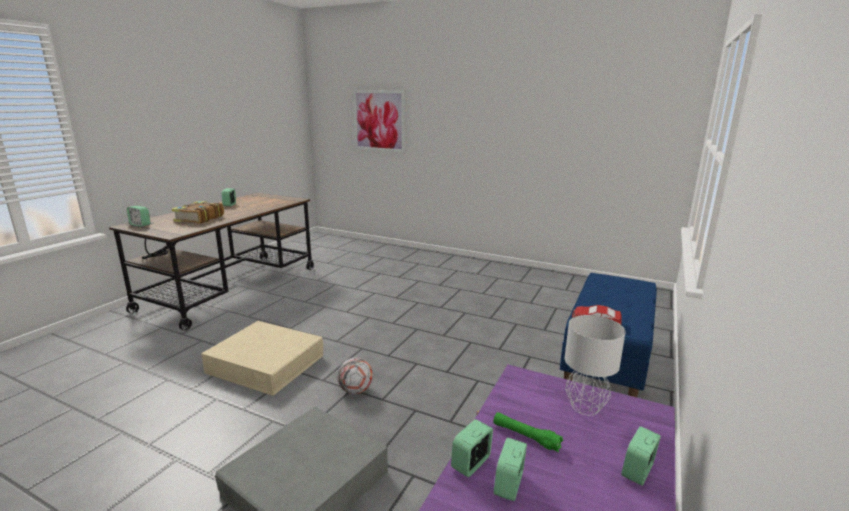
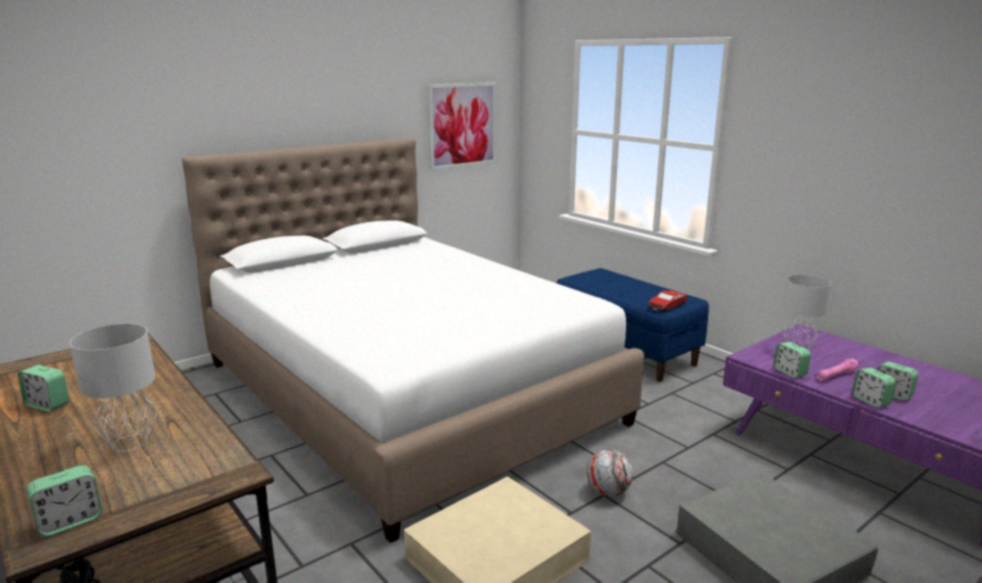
camera: 65 degrees left, 0 degrees up
book [172,201,224,224] -> grey table lamp [70,324,157,452]
picture [353,90,405,152] -> picture moved to [428,82,496,171]
green flashlight [493,412,563,452] -> pink flashlight [816,359,859,381]
alarm clock [621,426,661,486] -> alarm clock moved to [773,342,811,378]
none -> white bed [182,138,644,543]

